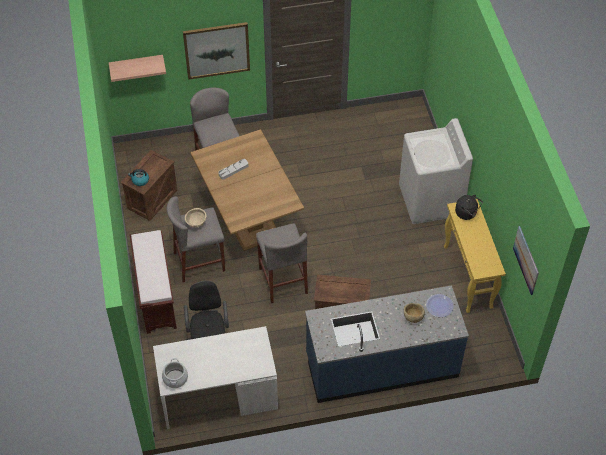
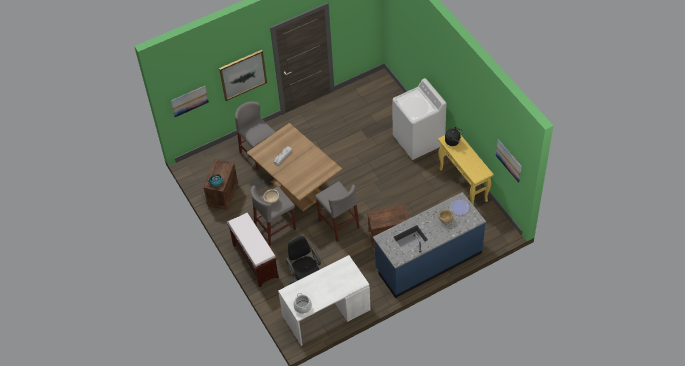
camera: 15 degrees left, 0 degrees up
shelf [109,55,166,82] -> picture [171,86,209,117]

